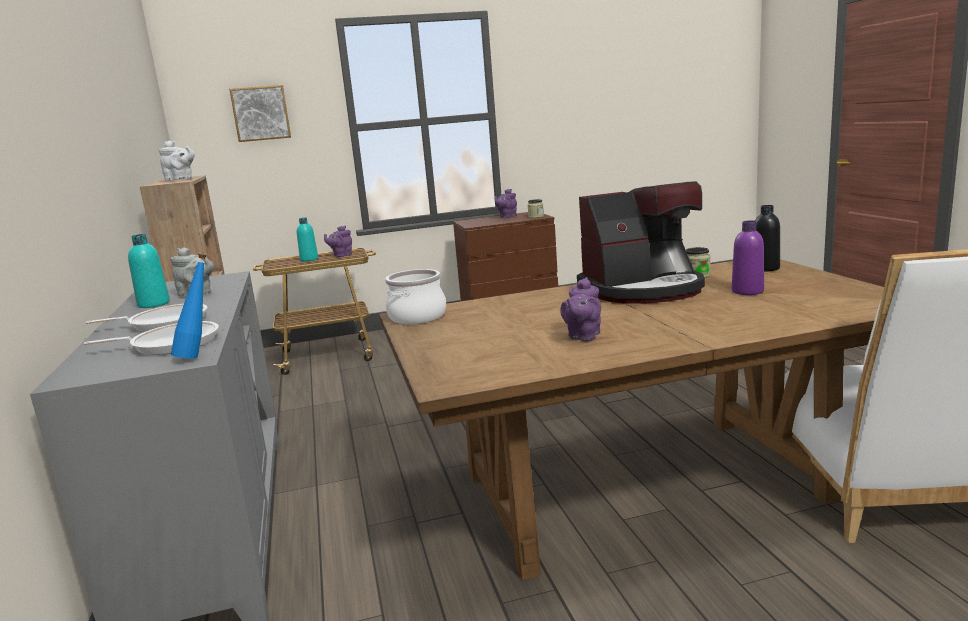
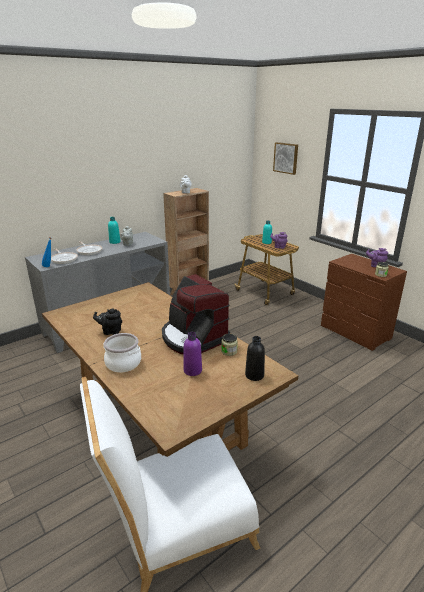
camera: 65 degrees right, 10 degrees up
cooking pot [385,269,446,324] -> cooking pot moved to [103,333,141,372]
purple teapot [560,277,601,341] -> black teapot [93,309,122,335]

